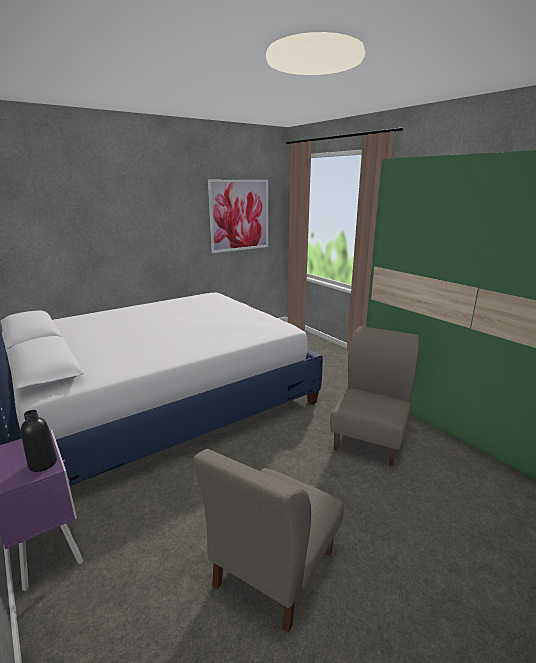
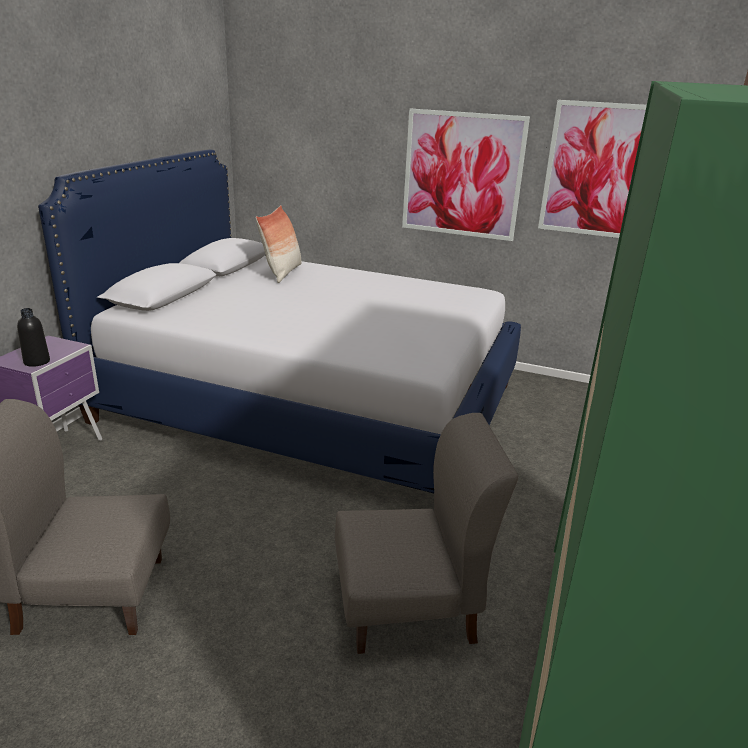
camera: 55 degrees right, 5 degrees up
none -> pillow [256,205,302,283]
none -> picture [402,109,530,241]

